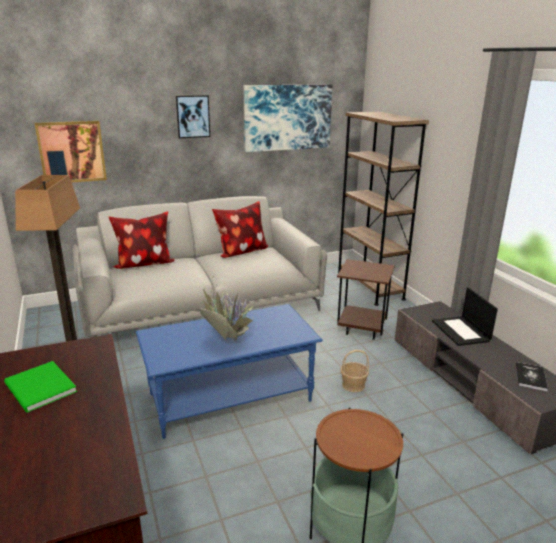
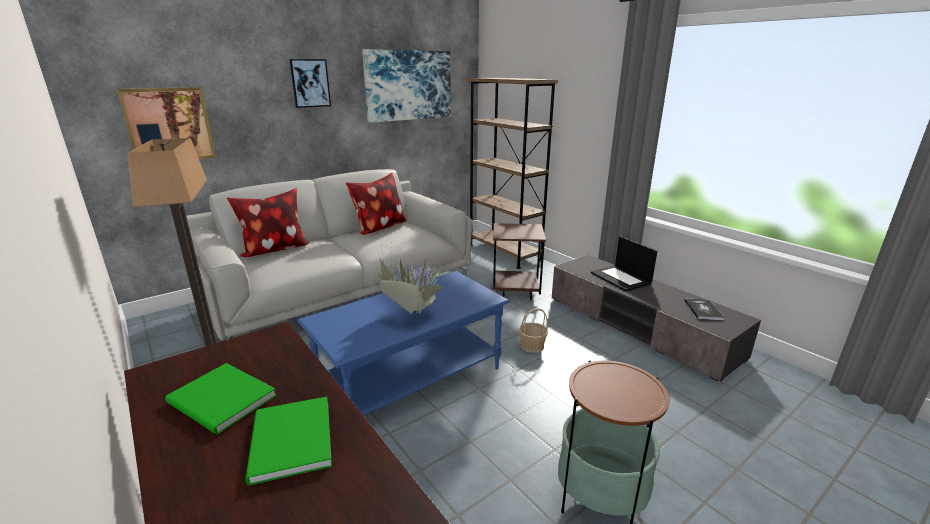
camera: 15 degrees left, 0 degrees up
none -> green book [245,397,332,485]

